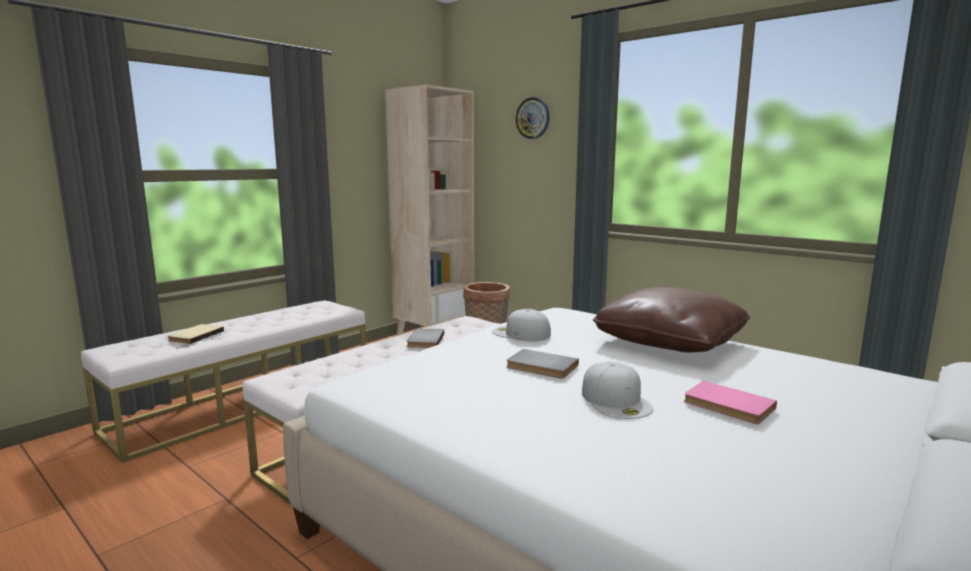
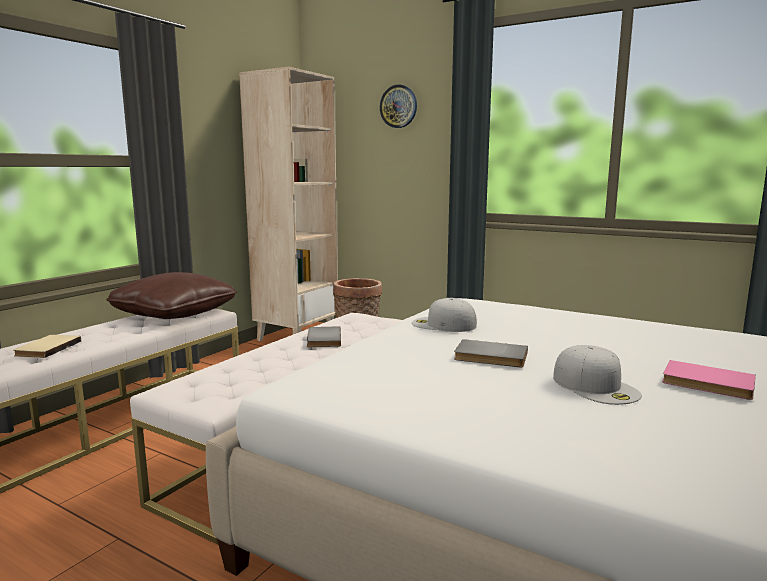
camera: 10 degrees left, 0 degrees up
brown pillow [593,287,751,352] -> brown pillow moved to [106,272,237,319]

